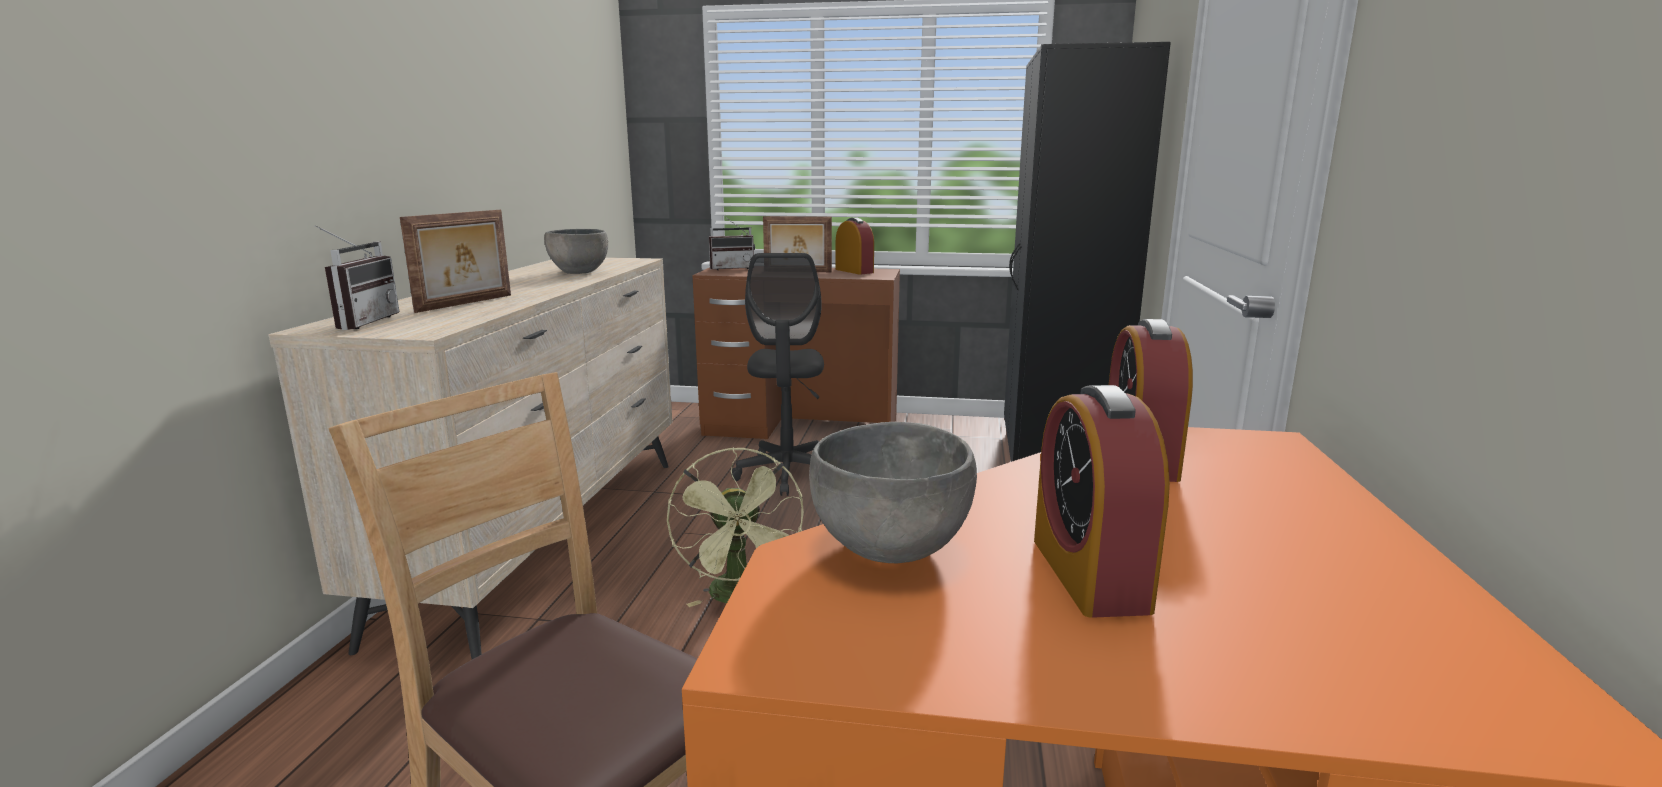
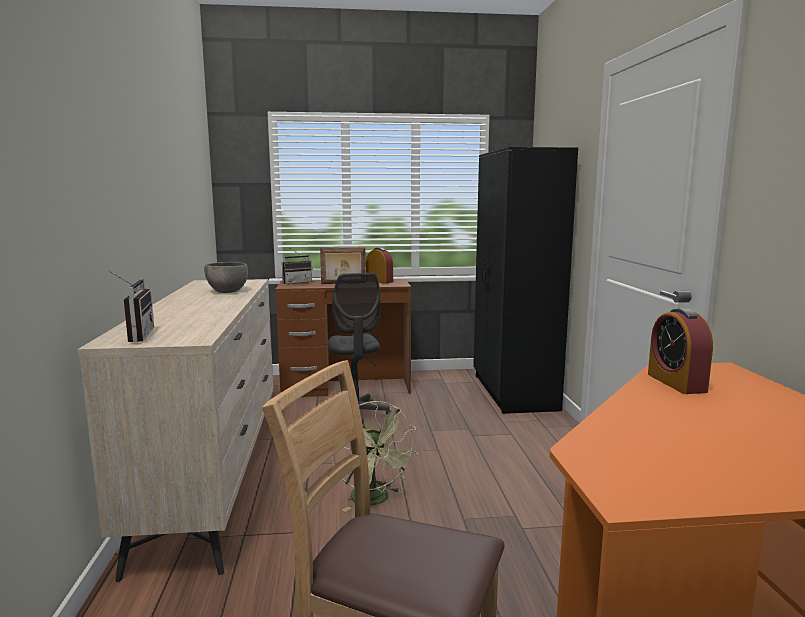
camera: 15 degrees left, 5 degrees down
picture frame [400,210,511,313] -> none
grey bowl [809,422,977,563] -> none
alarm clock [1034,385,1170,618] -> none

